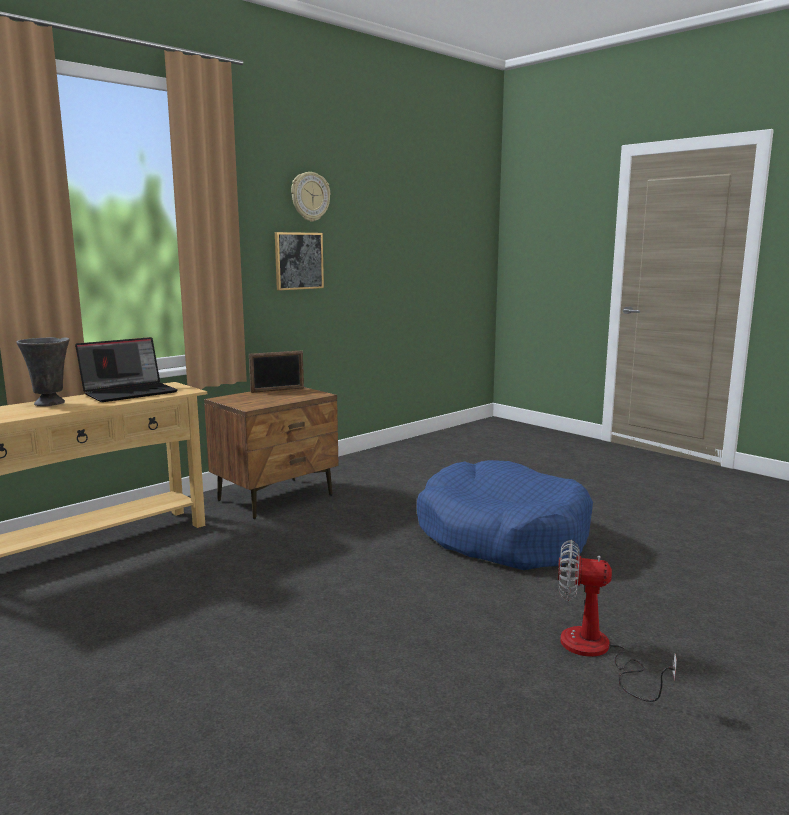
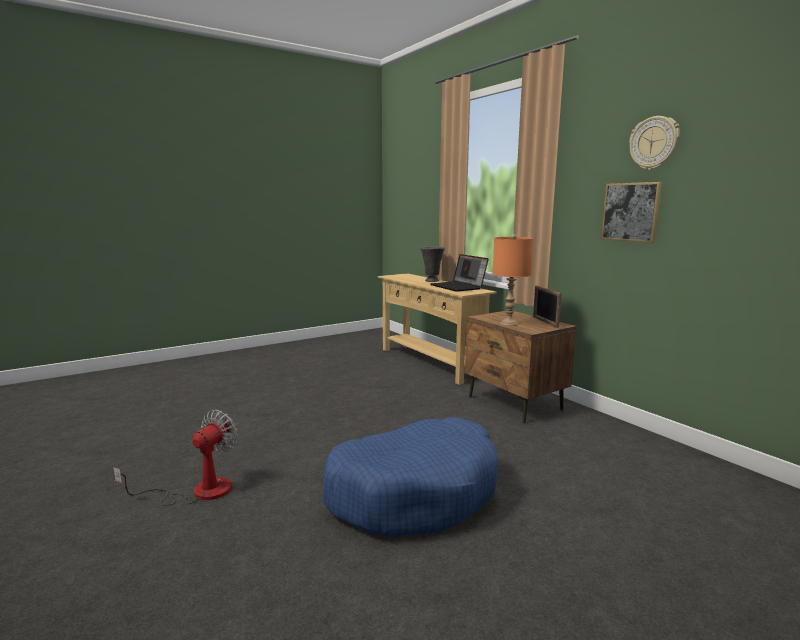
camera: 100 degrees right, 0 degrees up
none -> orange table lamp [492,234,534,326]

